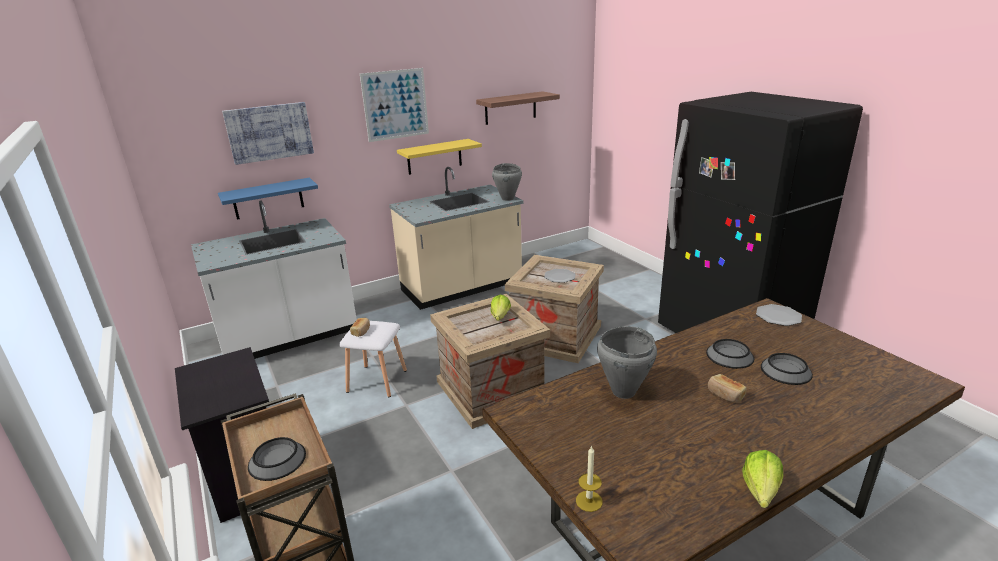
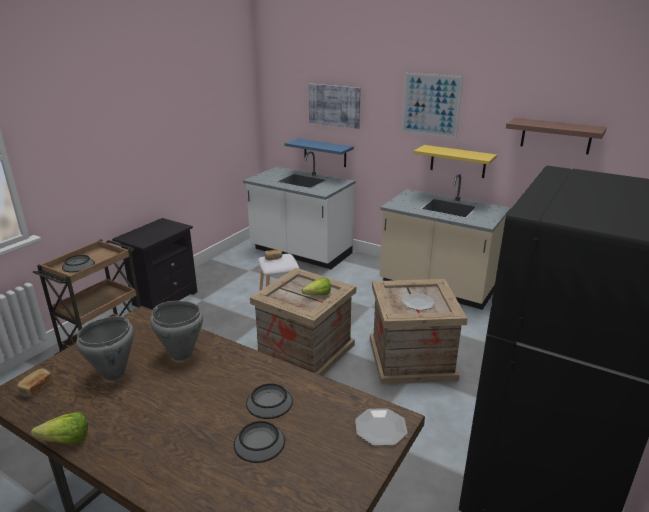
camera: 60 degrees right, 0 degrees up
grey cooking pot [492,163,522,201] -> grey cooking pot moved to [76,316,134,381]
candle [576,445,603,512] -> none
bread [708,374,747,403] -> bread moved to [17,369,53,397]

